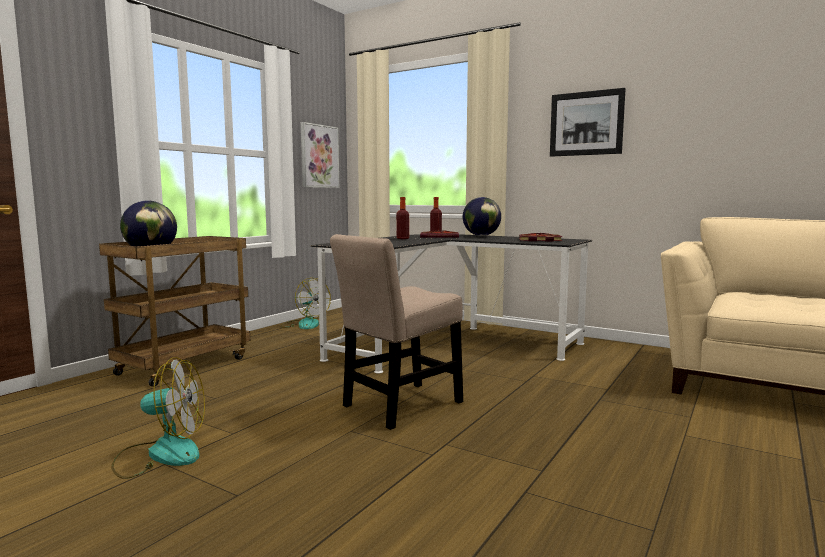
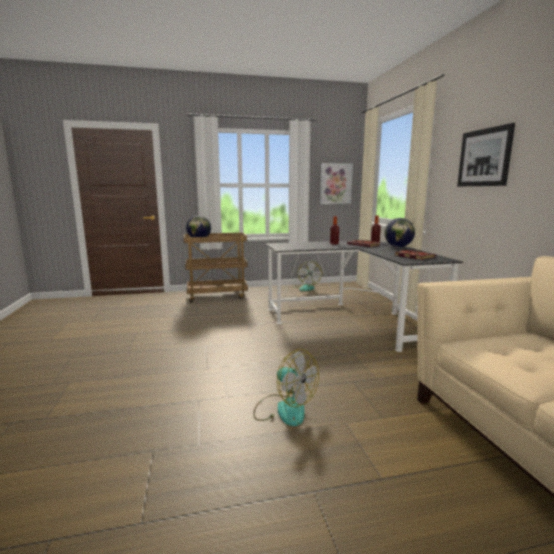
camera: 45 degrees right, 5 degrees up
fan [111,357,205,479] -> fan moved to [253,349,319,426]
beige chair [330,234,463,430] -> none

